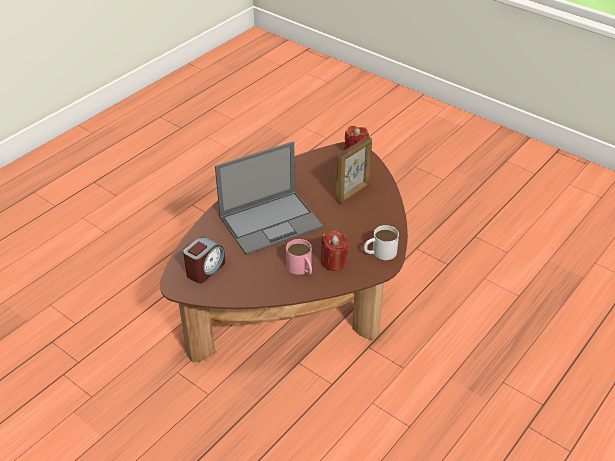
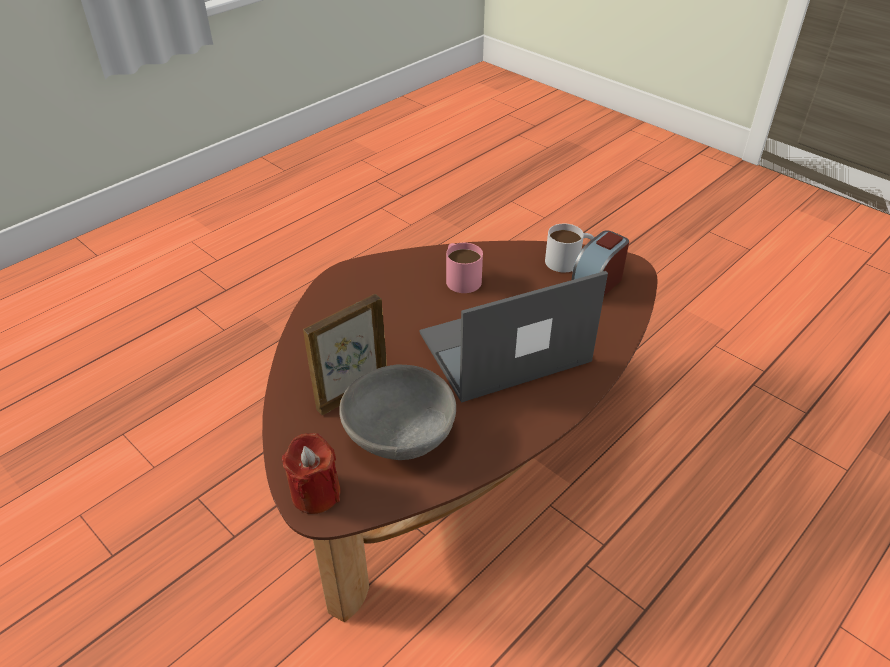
camera: 175 degrees left, 0 degrees up
red candle [321,231,348,271] -> none
white mug [364,225,399,260] -> white mug moved to [545,224,594,272]
none -> grey bowl [339,365,456,460]

